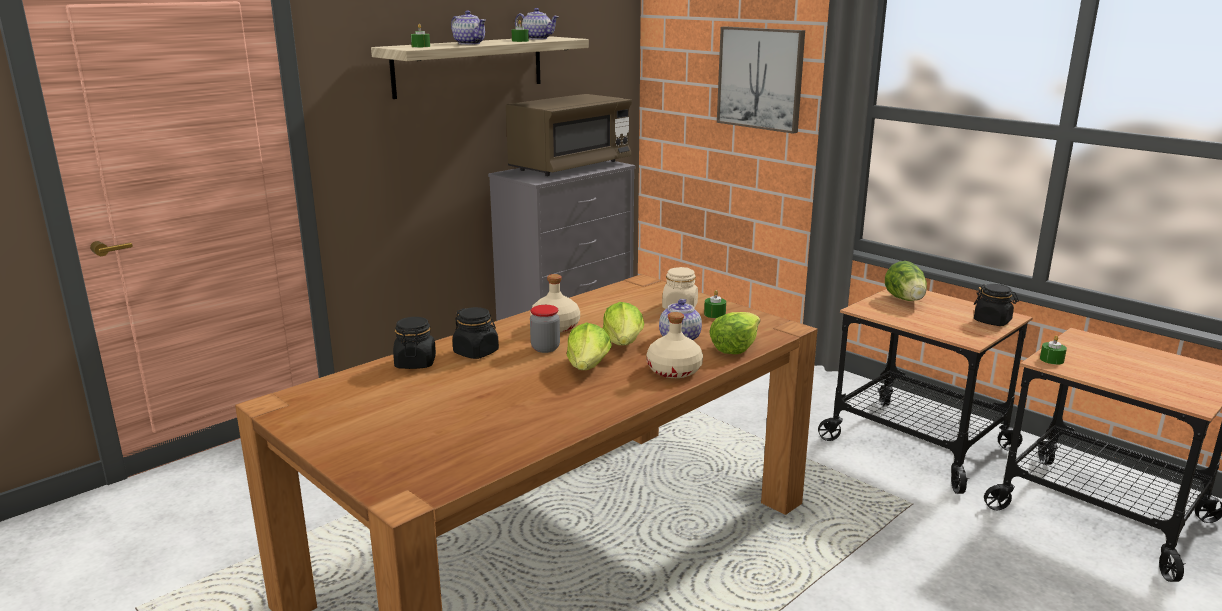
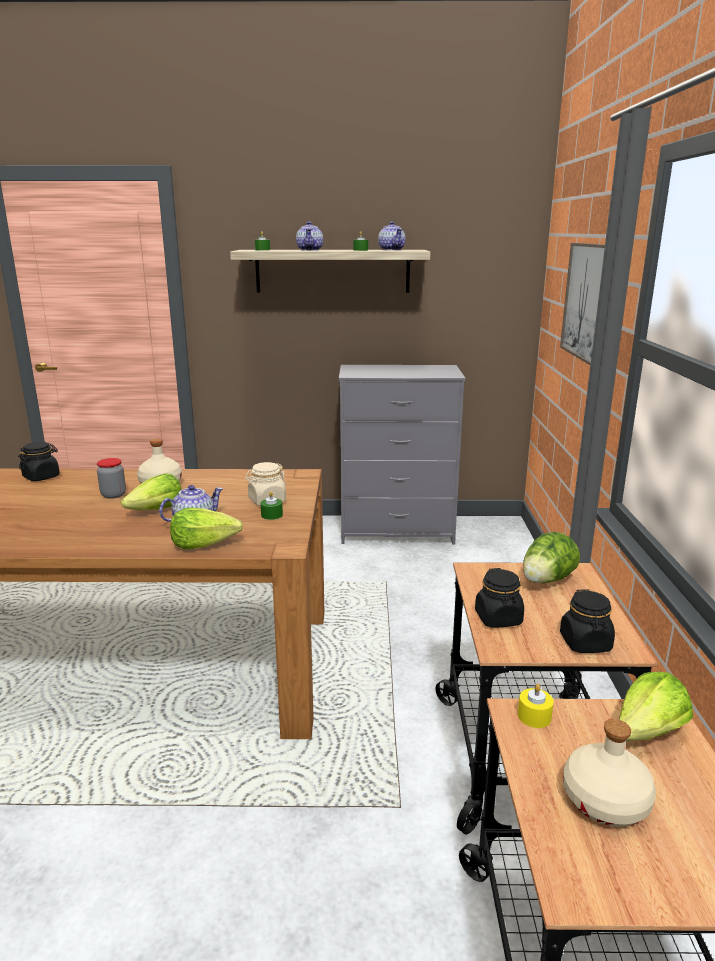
camera: 45 degrees right, 0 degrees up
black jar [452,307,499,359] -> black jar moved to [475,568,524,628]
brown microwave [506,94,632,176] -> none
lettuce [567,323,612,370] -> lettuce moved to [619,672,693,741]
beige bottle [647,312,703,378] -> beige bottle moved to [563,719,656,827]
green candle [1040,335,1067,365] -> yellow candle [518,684,554,728]

